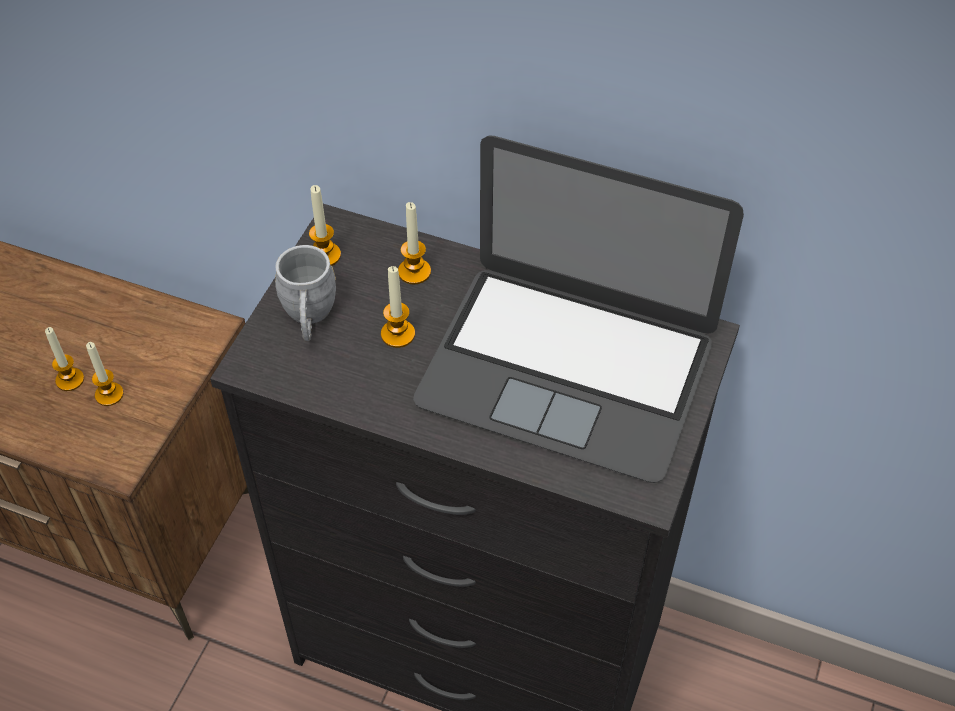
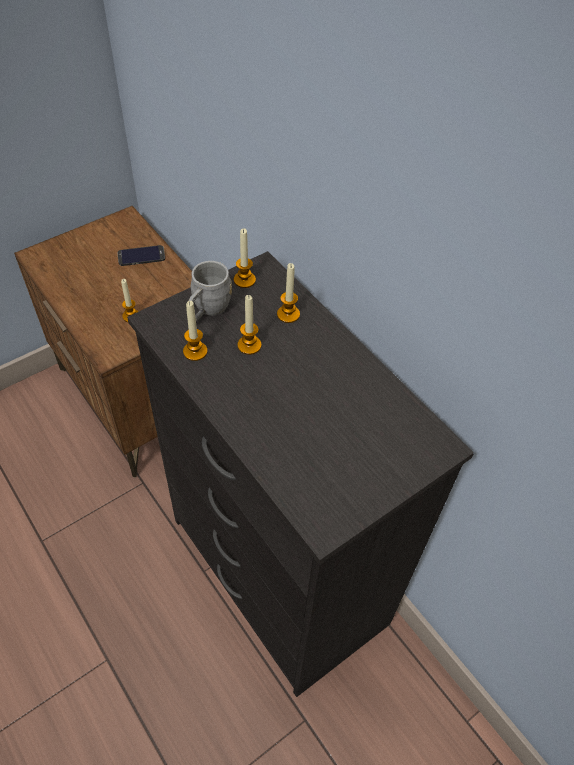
camera: 30 degrees right, 0 degrees up
candle [45,327,84,391] -> candle moved to [183,301,207,361]
laptop [413,135,744,483] -> none
none -> phone [118,245,165,266]

